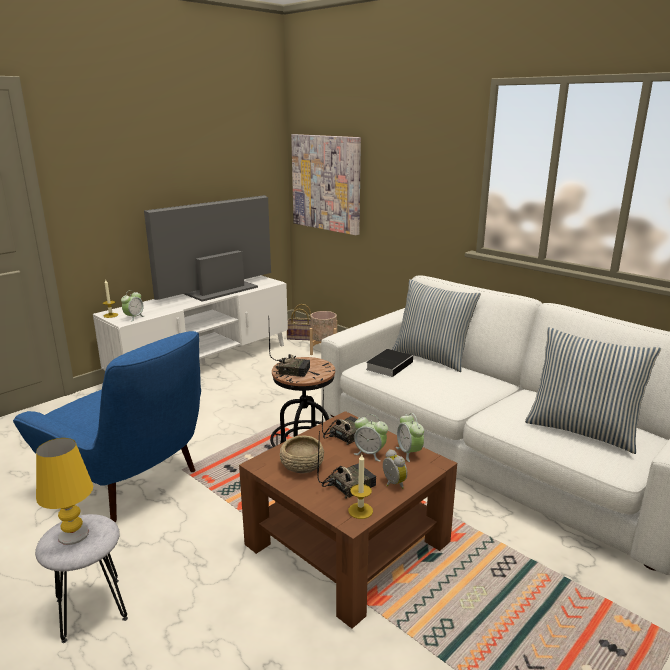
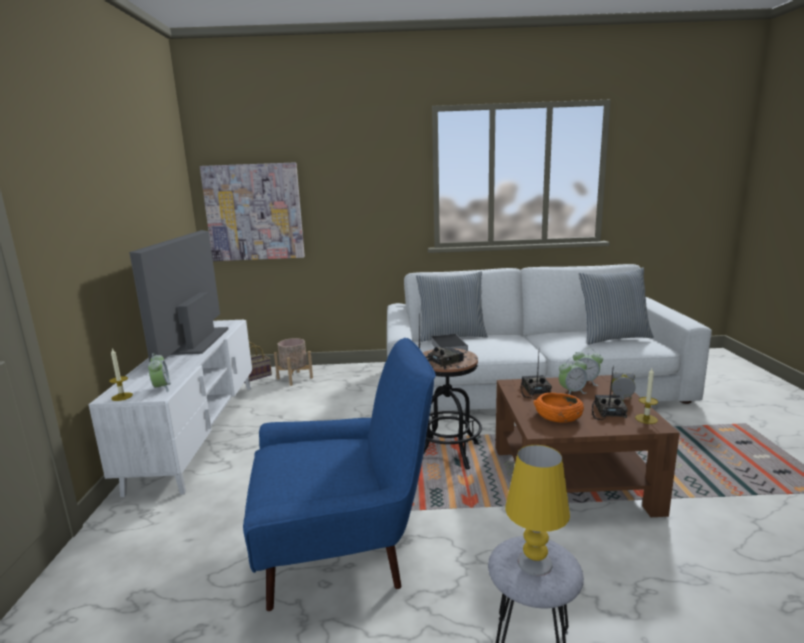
camera: 45 degrees left, 5 degrees down
beige bowl [280,436,324,474] -> orange bowl [534,393,584,423]

